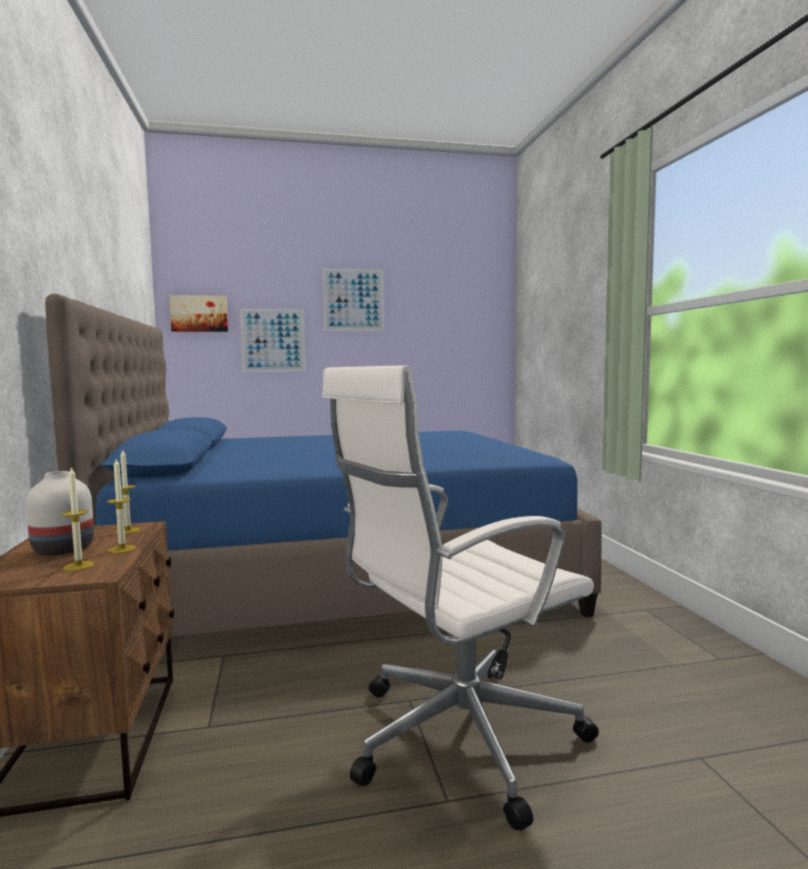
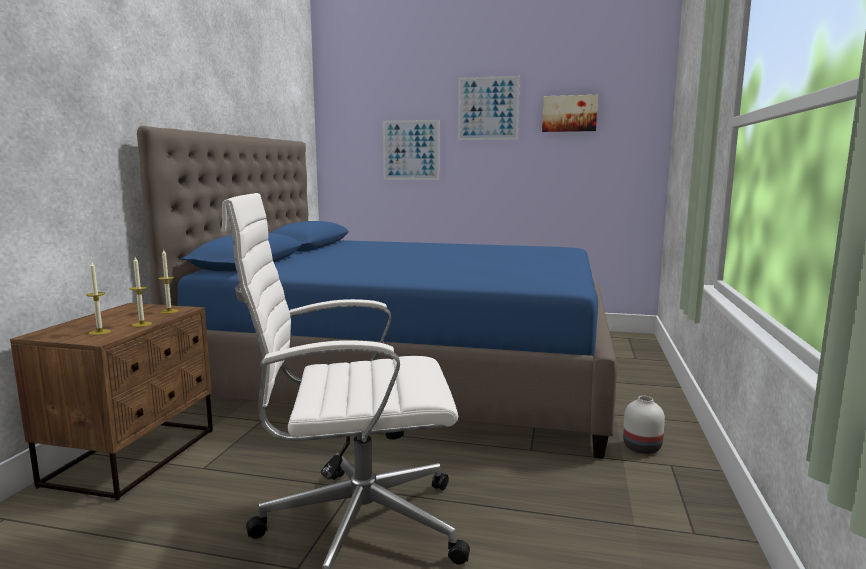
camera: 25 degrees right, 5 degrees up
white vase [26,471,94,556] -> white vase moved to [623,396,665,454]
picture [169,295,228,332] -> picture moved to [542,95,598,132]

